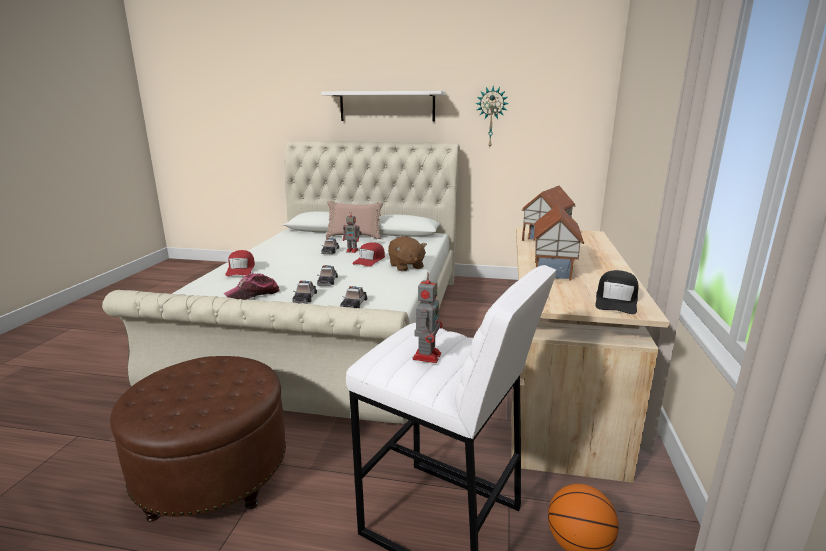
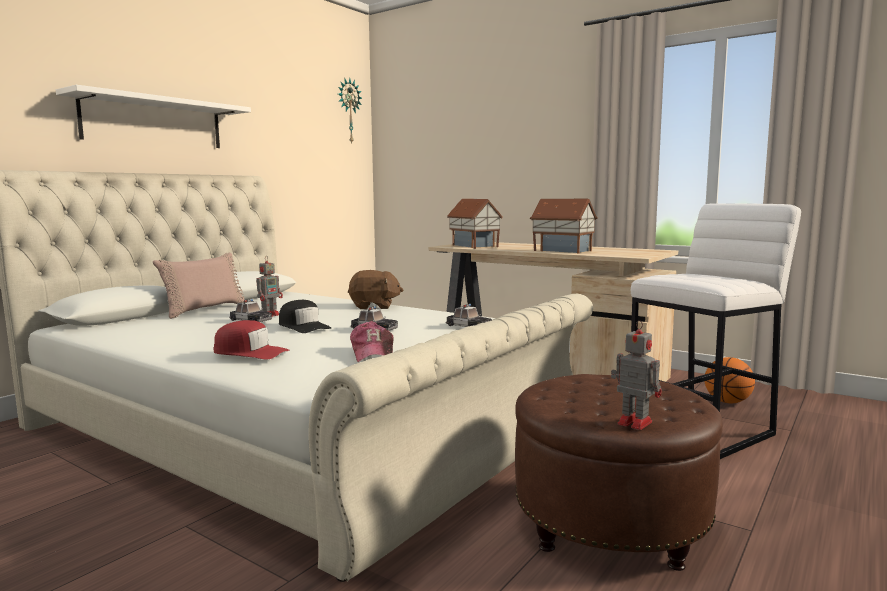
camera: 65 degrees left, 10 degrees down
toy car [292,281,317,304] -> none
red cap [352,242,385,267] -> none
toy robot [413,273,443,363] -> toy robot moved to [611,320,662,430]
wall clock [475,86,509,147] -> wall clock moved to [338,78,362,143]
black cap [596,270,638,314] -> black cap moved to [279,300,331,333]

